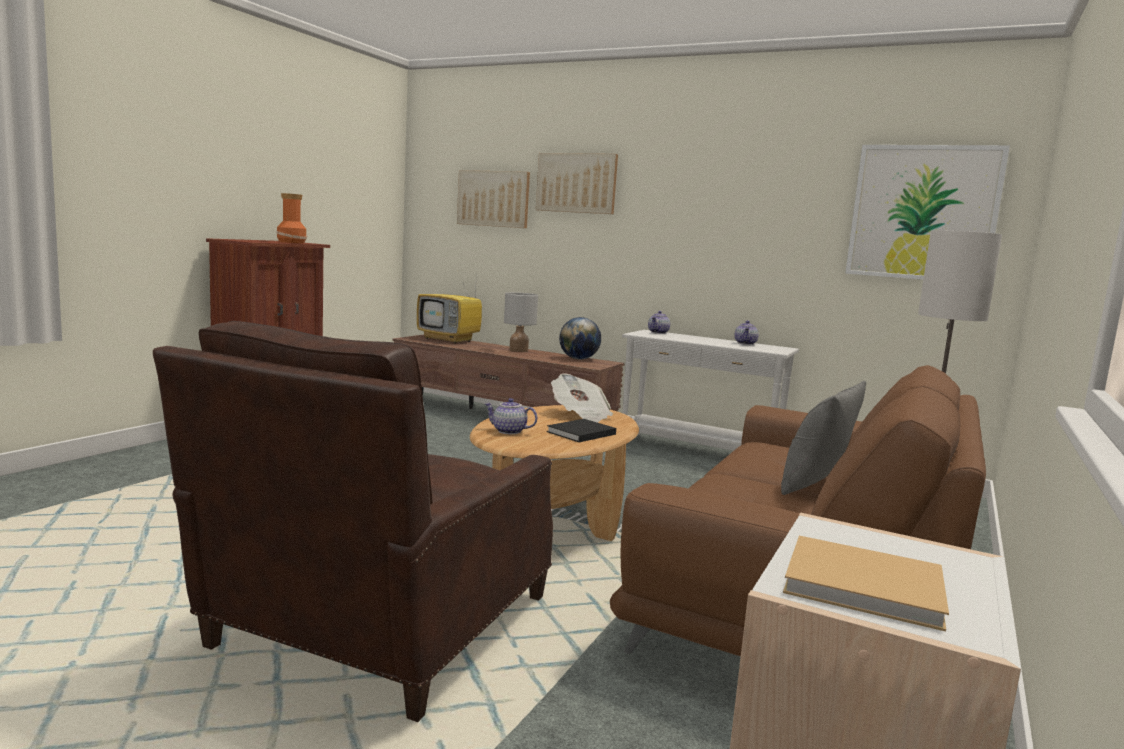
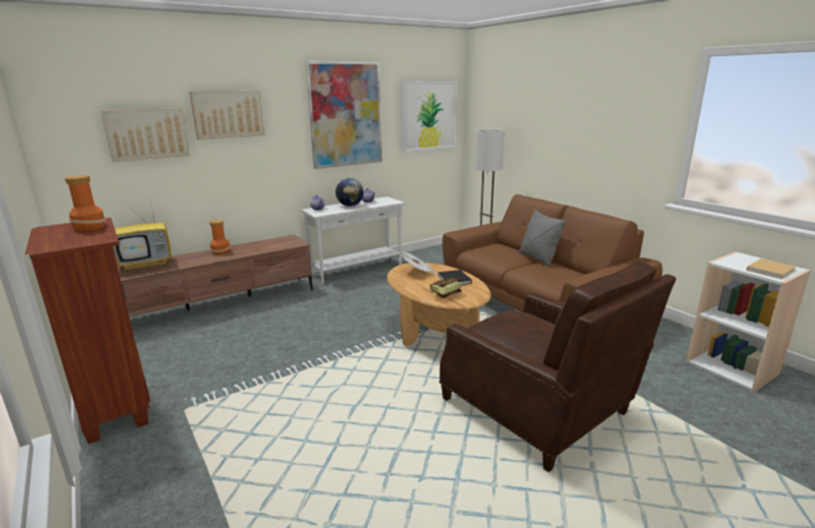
camera: 60 degrees left, 10 degrees up
teapot [485,398,537,434] -> book [430,278,462,301]
grey table lamp [504,292,538,352] -> vase [209,220,231,255]
globe [559,317,601,359] -> globe moved to [336,178,364,206]
none -> picture [306,61,382,169]

